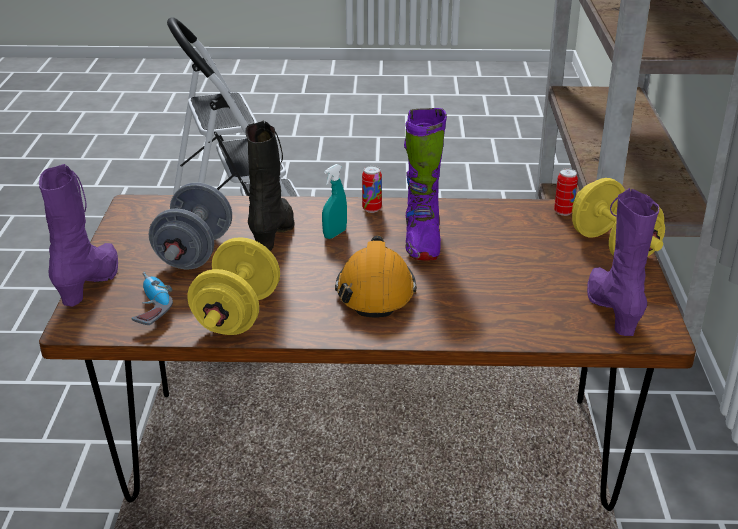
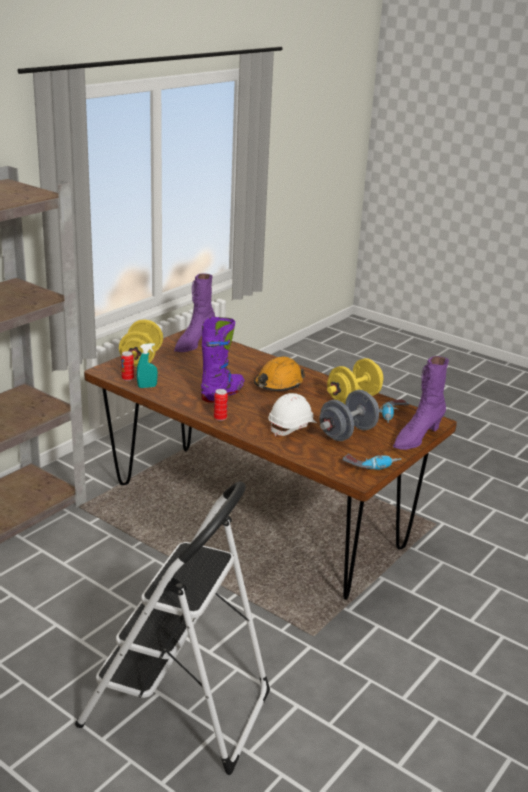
camera: 145 degrees left, 5 degrees down
black boot [245,121,295,251] -> white hard hat [268,393,317,436]
turquoise spray bottle [322,164,347,239] -> turquoise spray bottle moved to [137,343,158,388]
none -> power drill [343,454,402,470]

